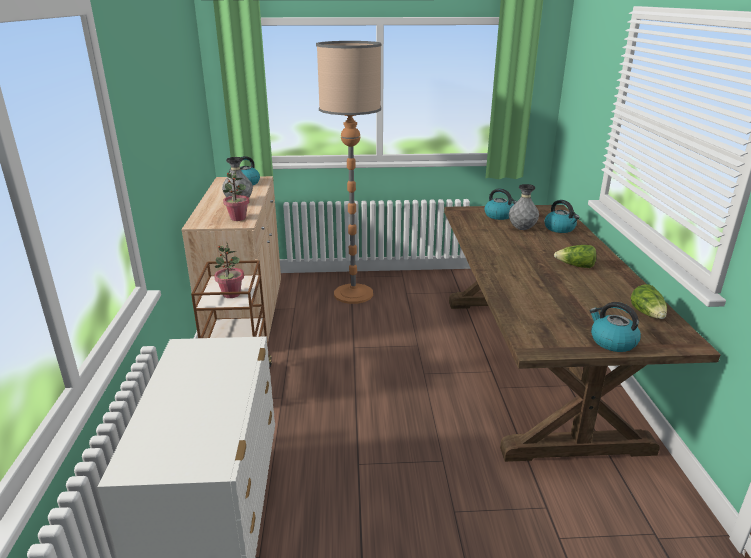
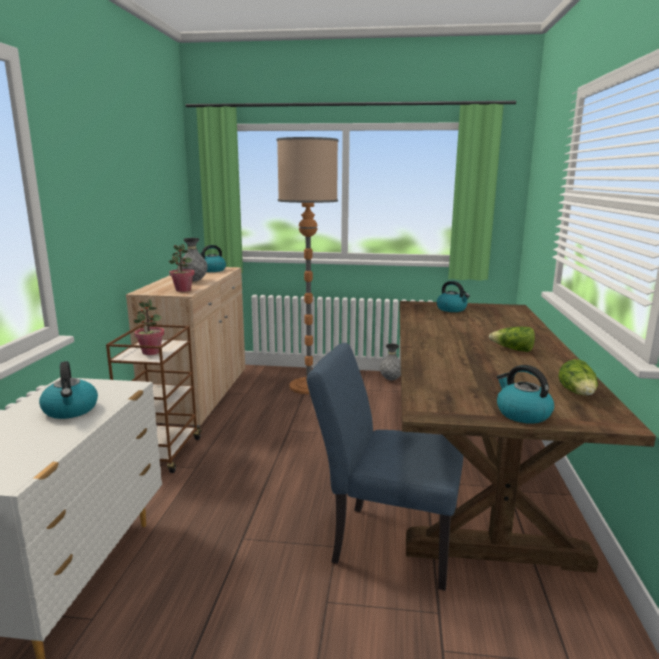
camera: 10 degrees right, 10 degrees down
grey vase [509,184,539,230] -> grey vase moved to [380,344,401,380]
kettle [544,200,580,233] -> kettle moved to [39,361,98,419]
none -> blue chair [307,343,463,591]

